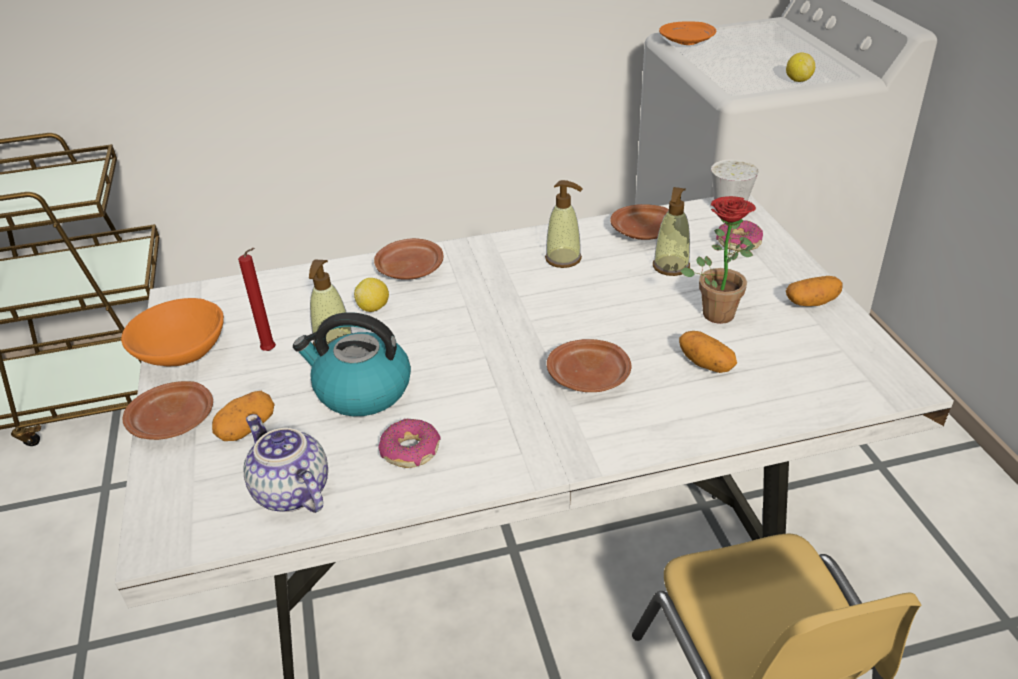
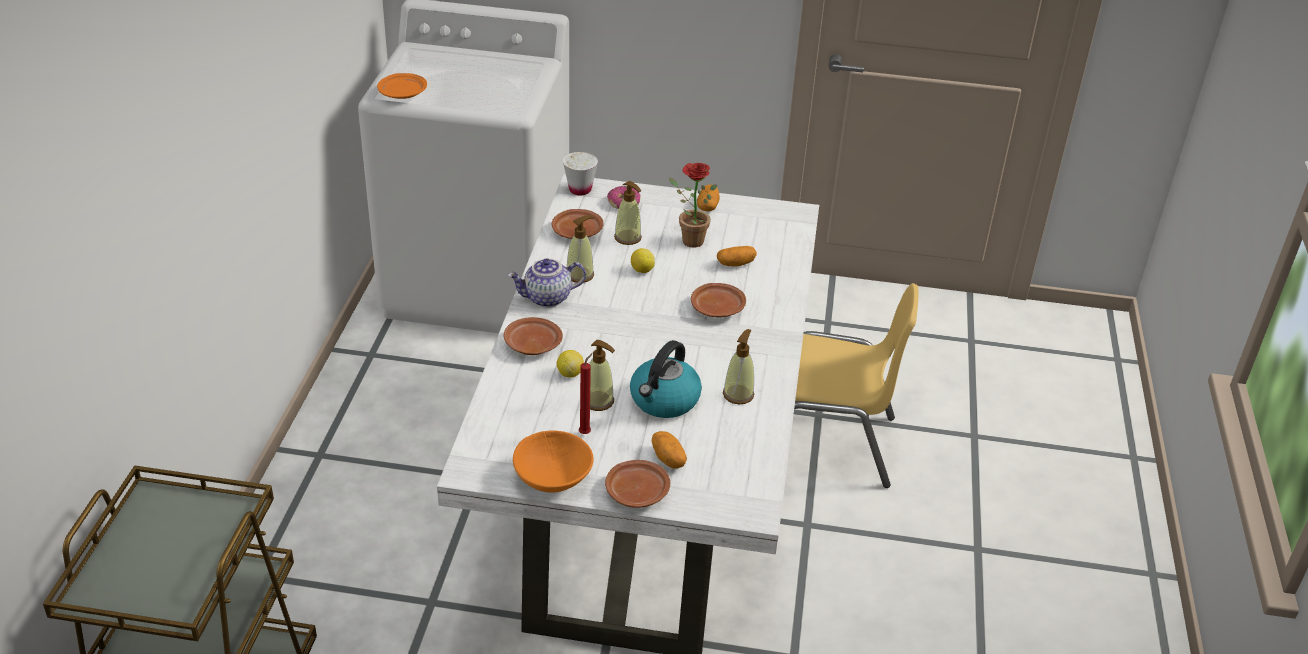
camera: 70 degrees left, 0 degrees up
teapot [243,414,328,513] -> teapot moved to [508,258,586,308]
donut [379,419,441,468] -> soap dispenser [723,329,754,405]
lemon [786,52,815,82] -> lemon moved to [631,248,655,273]

